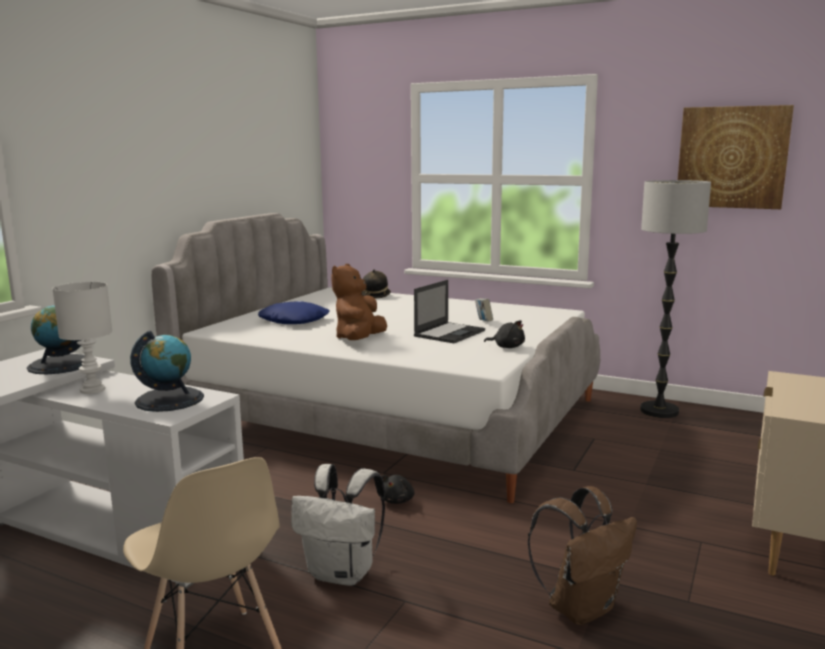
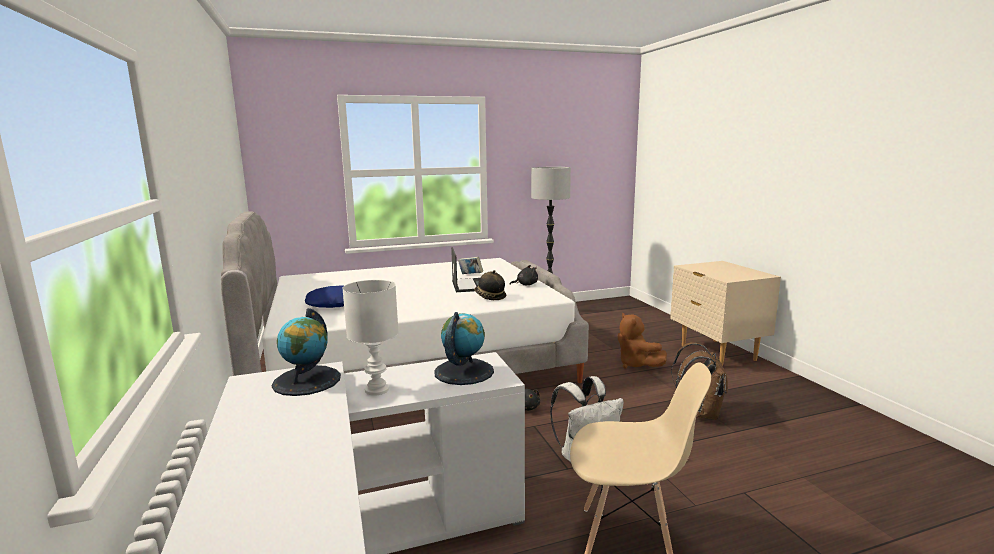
camera: 45 degrees left, 0 degrees up
brown plush toy [331,264,387,340] -> brown plush toy moved to [618,313,667,368]
hat [361,269,391,299] -> hat moved to [474,270,506,300]
picture [678,105,794,209] -> none

